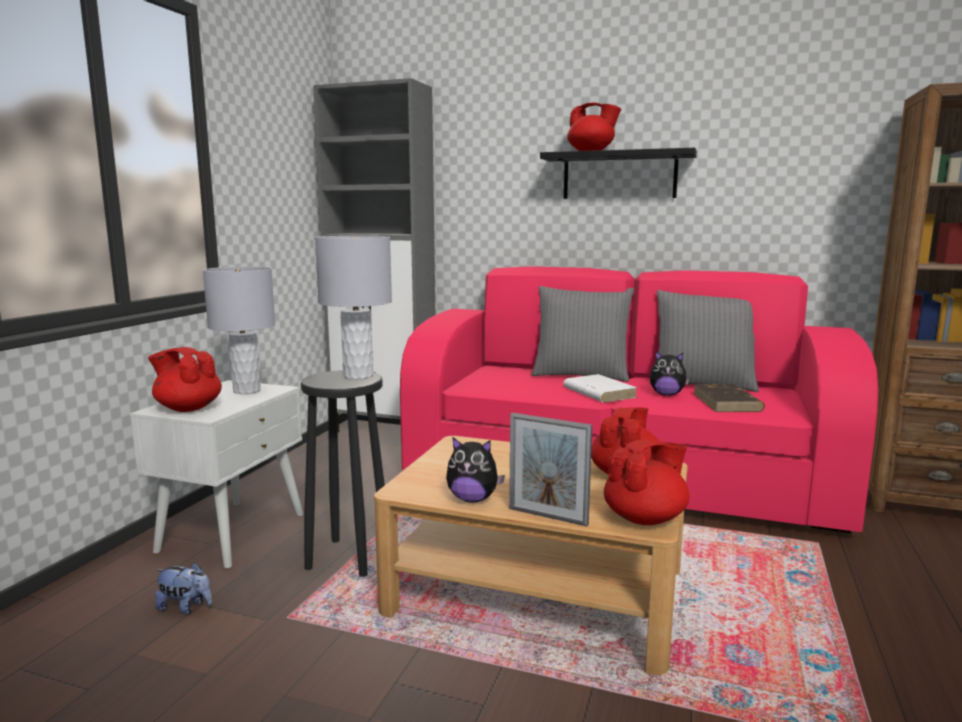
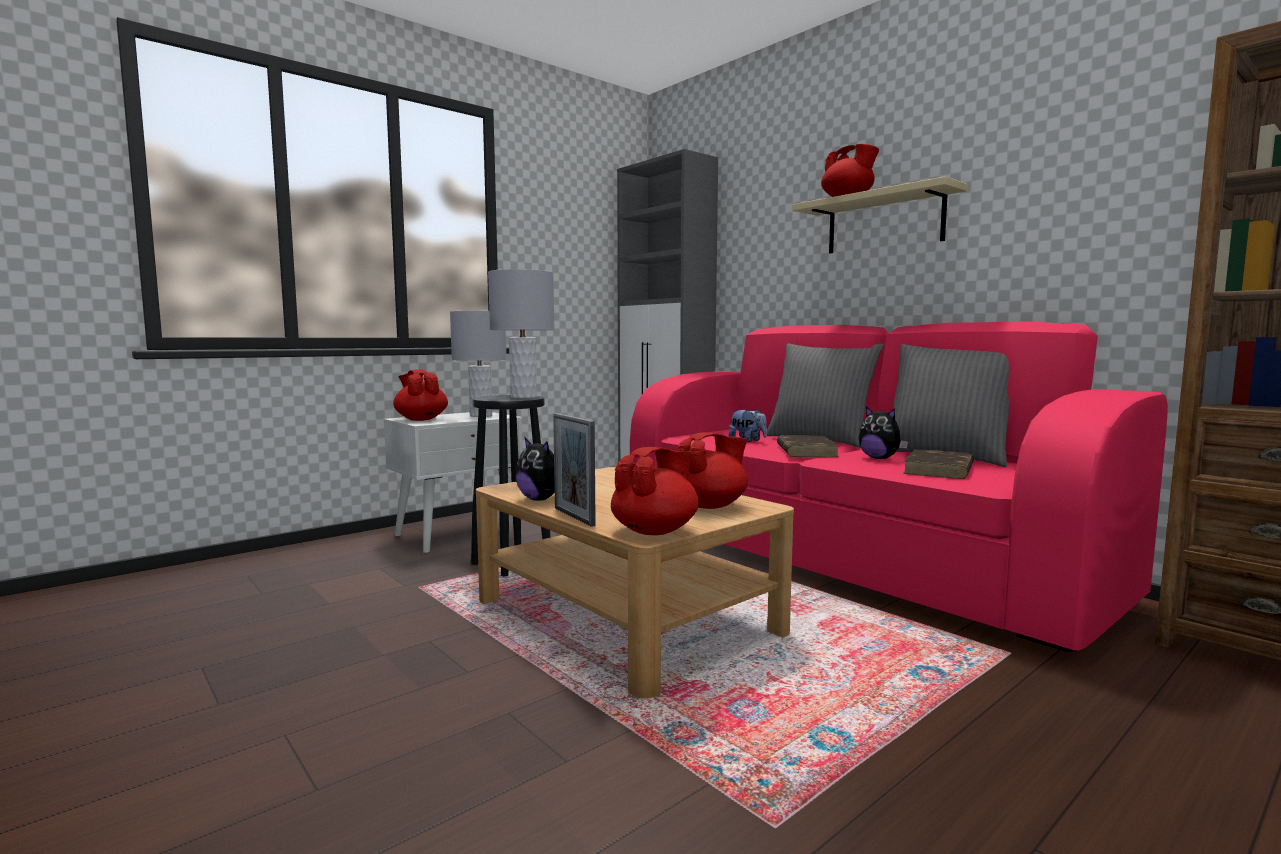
camera: 30 degrees right, 5 degrees down
plush toy [155,562,212,614] -> plush toy moved to [728,409,767,442]
black shelf [540,148,697,199] -> beige shelf [792,177,968,253]
white book [563,374,637,403] -> brown book [777,435,839,457]
red teapot [604,440,689,525] -> red teapot turned 45 degrees counterclockwise [611,447,699,535]

